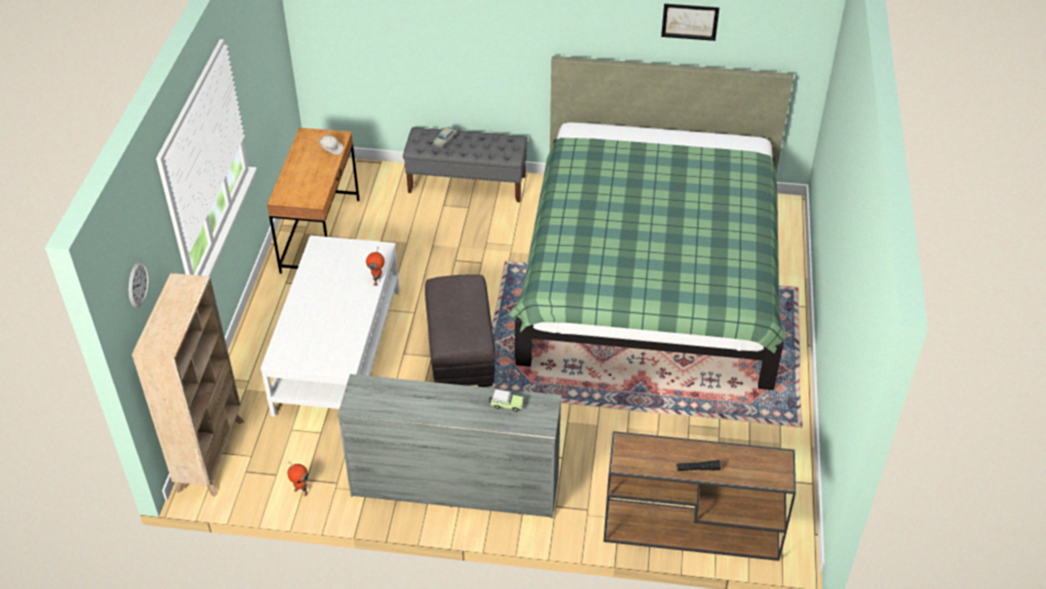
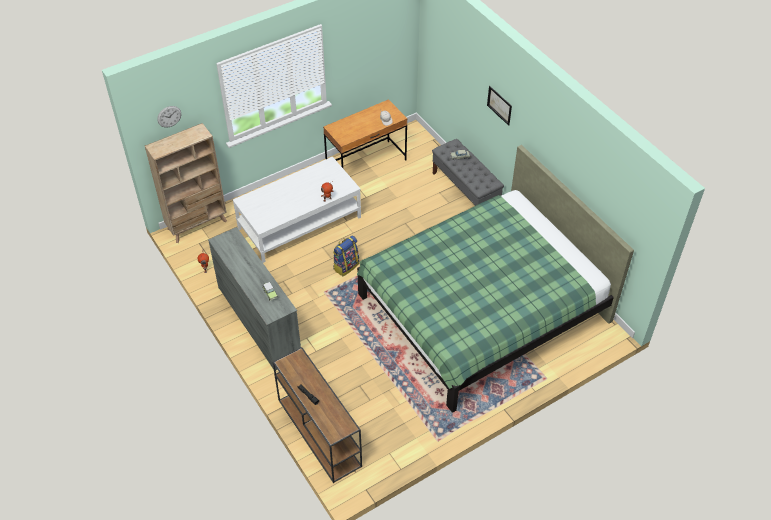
camera: 50 degrees right, 5 degrees up
grey ottoman [425,274,496,387] -> backpack [333,236,359,276]
picture [661,3,719,41] -> picture moved to [487,86,512,126]

